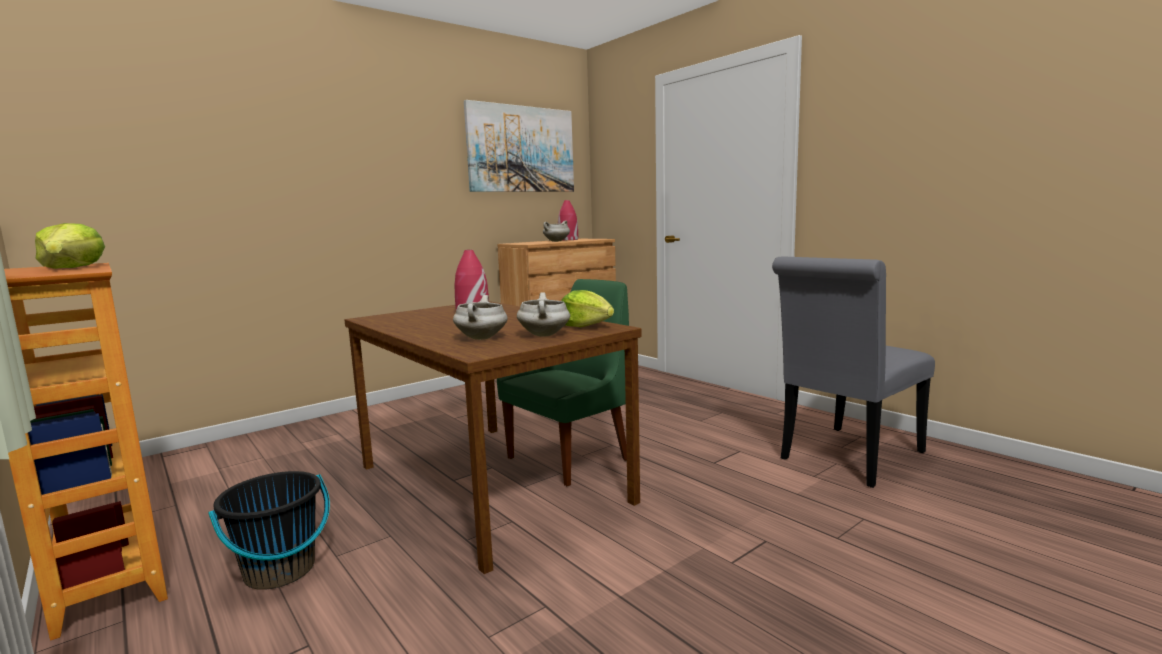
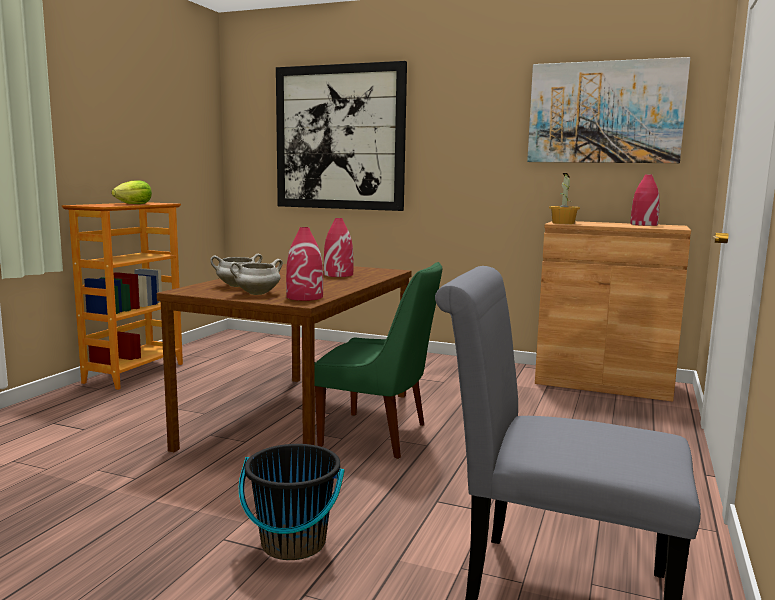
camera: 60 degrees right, 0 degrees up
black bucket [208,471,330,590] -> black bucket moved to [239,444,345,560]
white cooking pot [543,221,570,242] -> none
lettuce [561,290,614,327] -> red vase [286,227,323,301]
none -> picture [276,61,407,211]
none -> potted plant [549,173,580,224]

